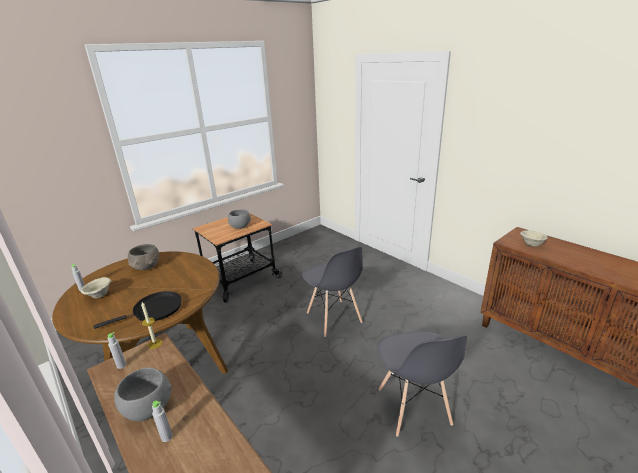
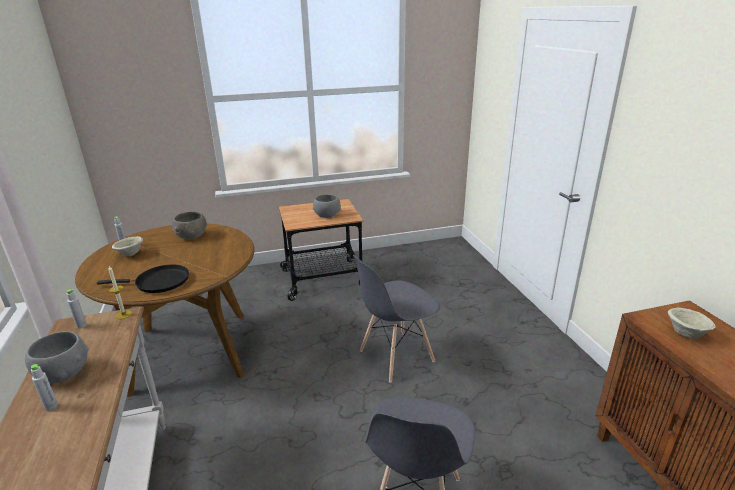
camera: 25 degrees right, 0 degrees up
grey chair [302,247,363,337] -> grey chair turned 60 degrees clockwise [353,255,440,383]

